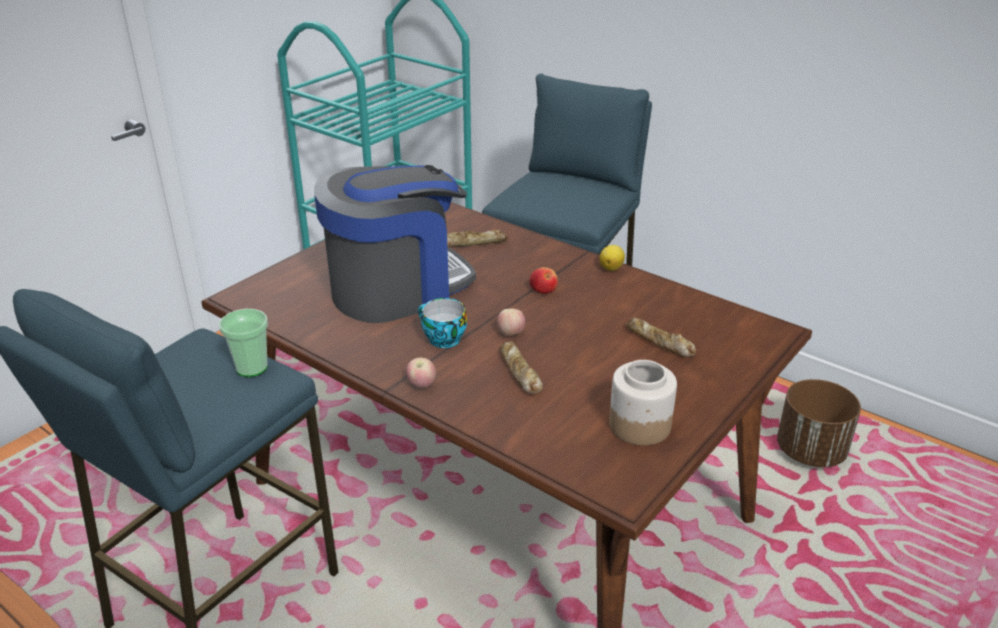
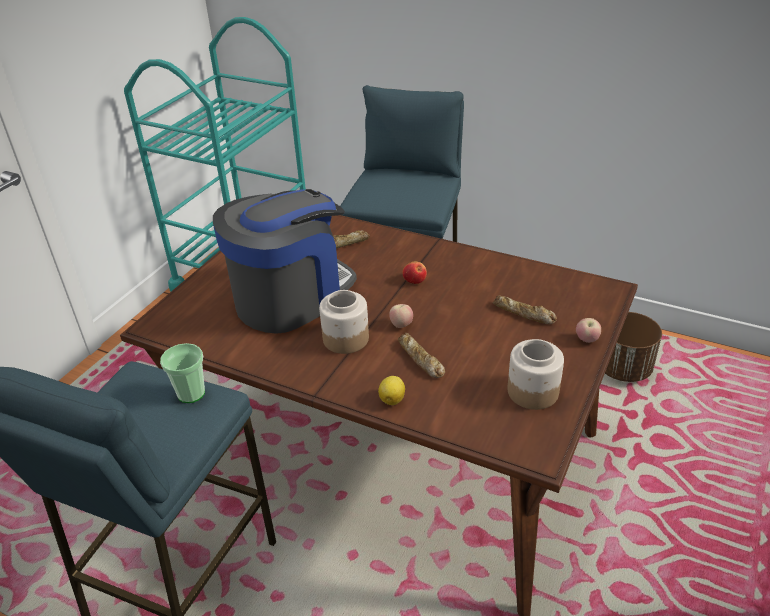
camera: 10 degrees left, 5 degrees up
apple [406,357,436,388] -> apple moved to [576,318,601,343]
cup [418,298,467,348] -> jar [319,290,369,354]
lemon [599,245,625,271] -> lemon moved to [378,376,405,405]

